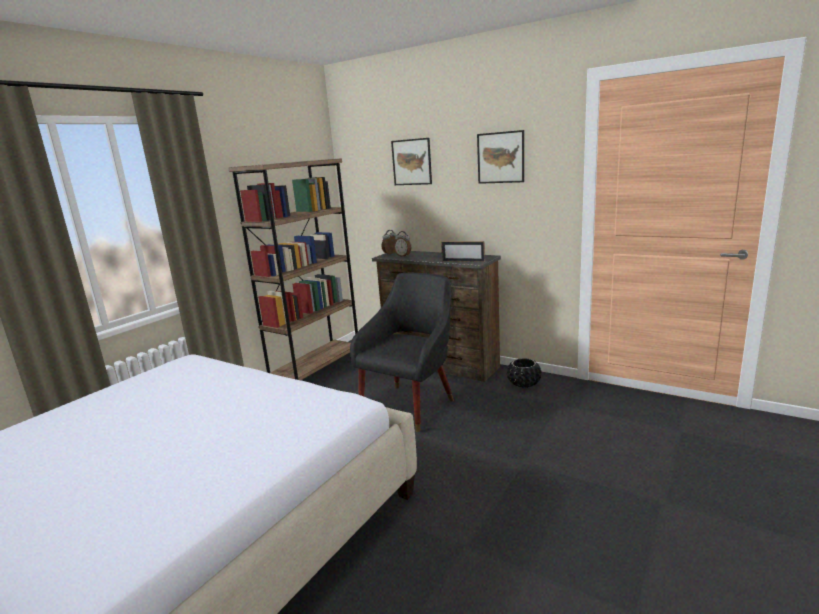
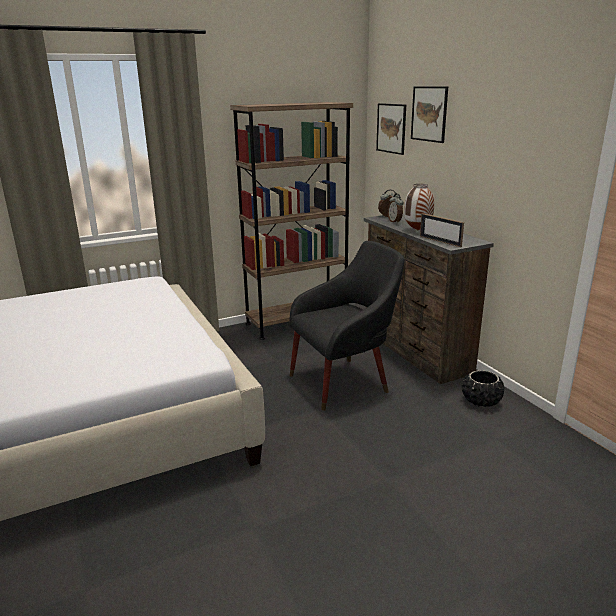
camera: 30 degrees right, 5 degrees up
picture [477,130,524,184] -> picture moved to [376,103,406,155]
none -> vase [404,184,434,230]

